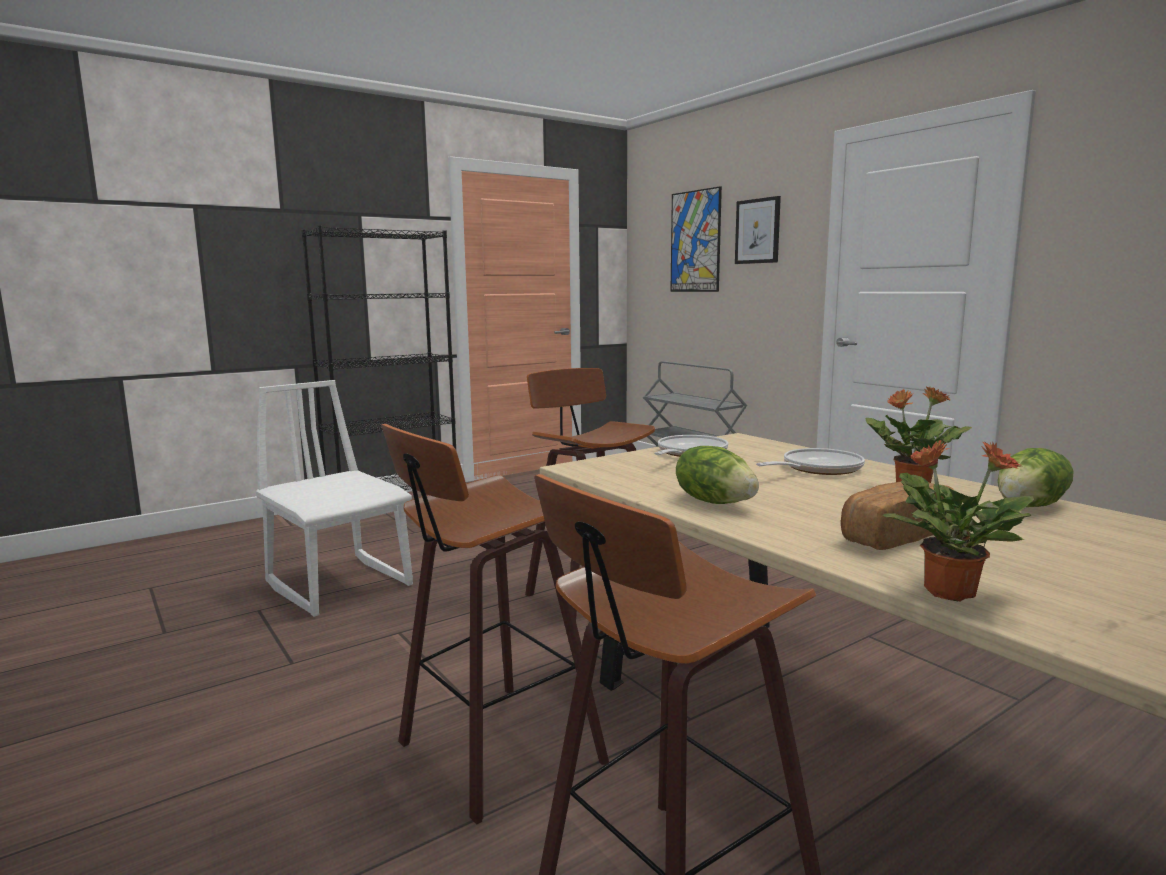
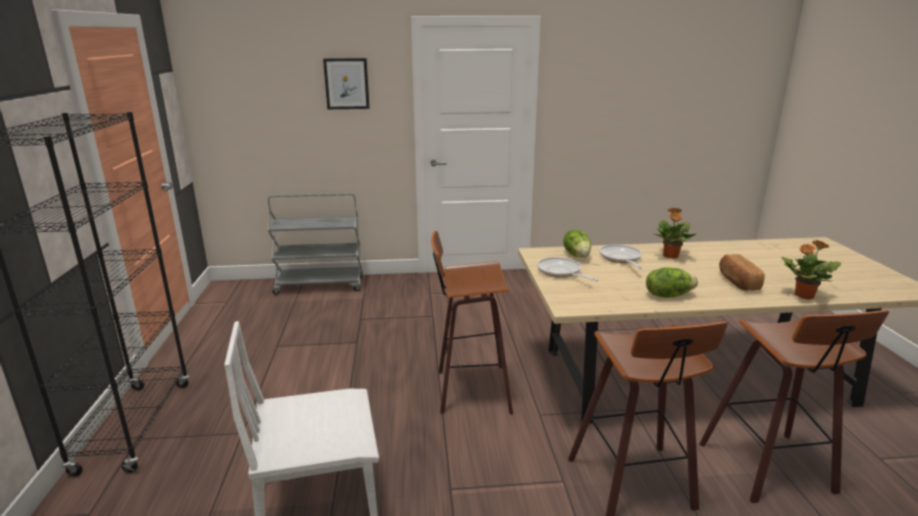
camera: 60 degrees left, 10 degrees up
picture [670,186,722,292] -> none
lettuce [998,448,1074,507] -> lettuce moved to [564,230,591,257]

